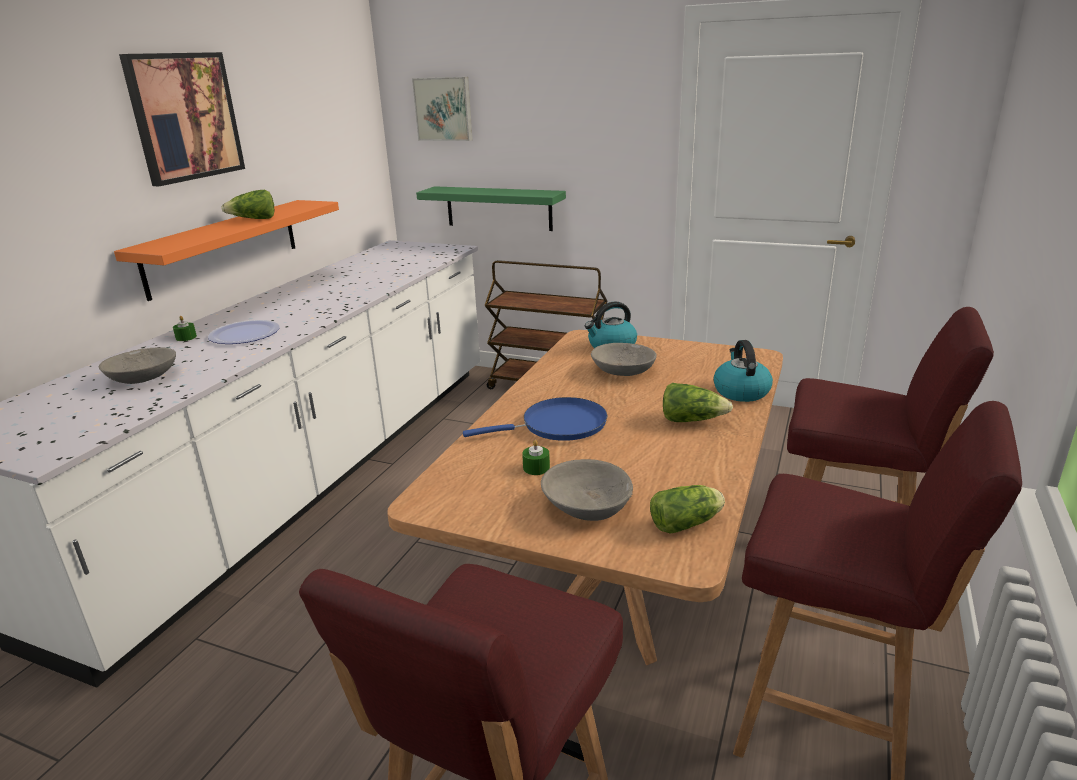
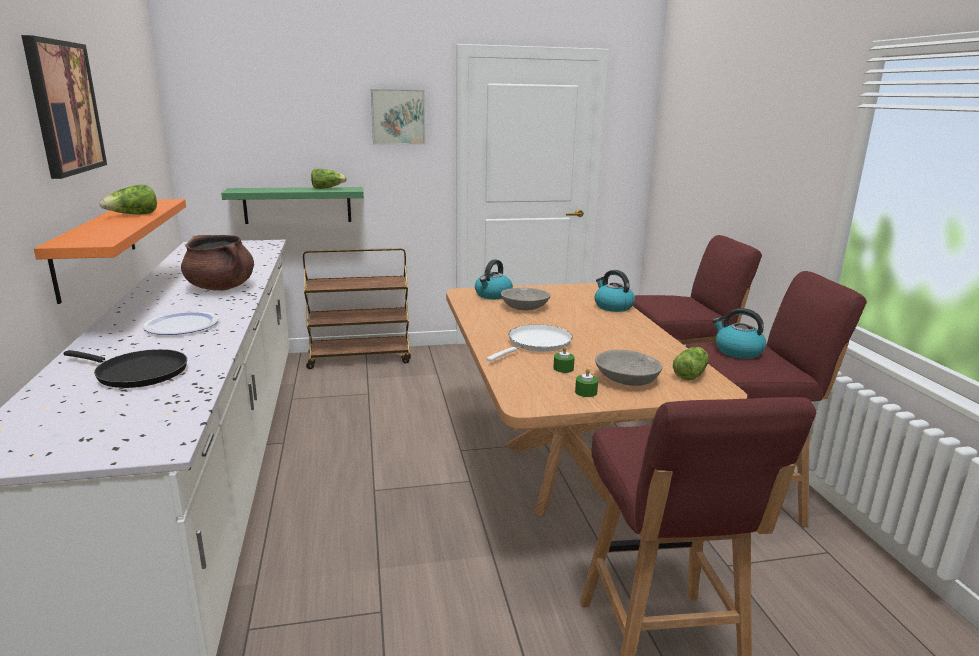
camera: 35 degrees left, 5 degrees down
grey bowl [99,347,176,384] -> black frying pan [64,349,187,388]
green candle [173,316,197,341] -> green candle moved to [575,368,598,397]
picture [412,77,473,141] -> picture moved to [371,89,425,145]
blue frying pan [463,397,607,441] -> white frying pan [487,325,573,362]
lettuce [663,383,733,422] -> lettuce moved to [311,169,347,189]
none -> brown cooking pot [181,235,254,291]
none -> kettle [712,308,766,359]

